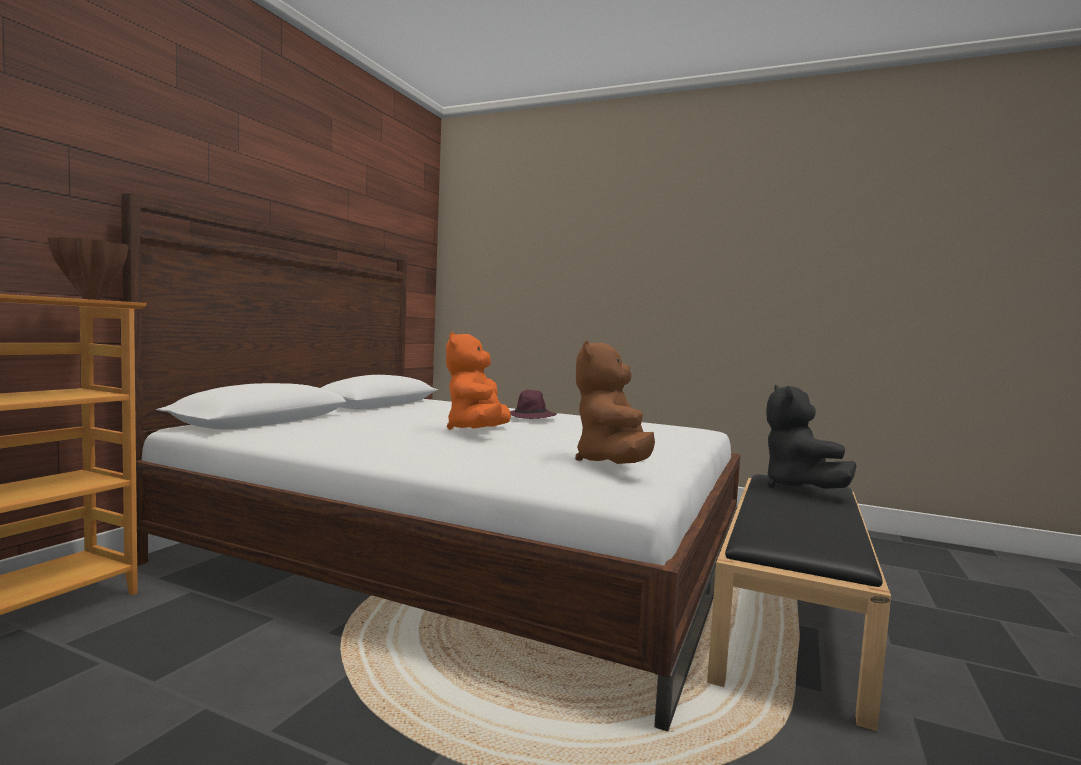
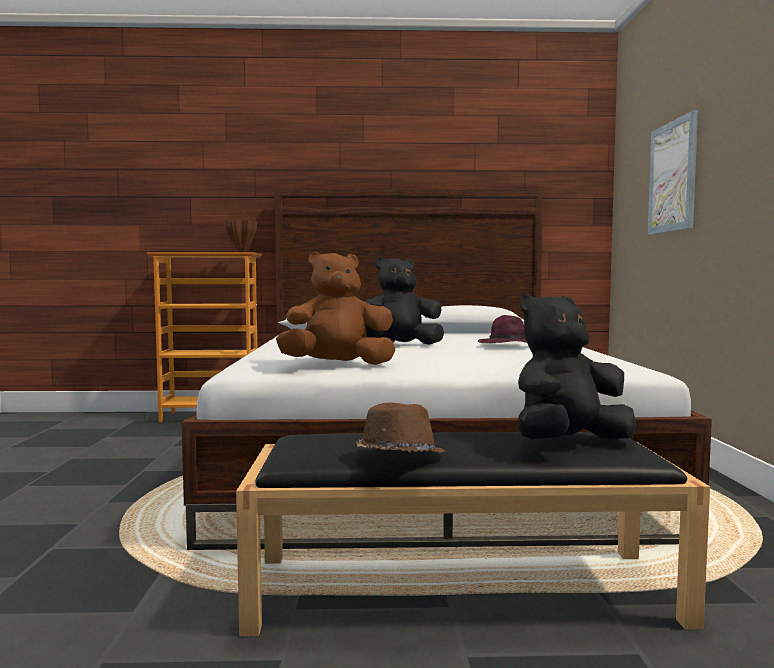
camera: 65 degrees right, 0 degrees up
orange plush toy [446,332,511,430] -> black plush toy [365,257,444,345]
none -> brown hat [356,403,445,453]
none -> picture [648,110,698,234]

